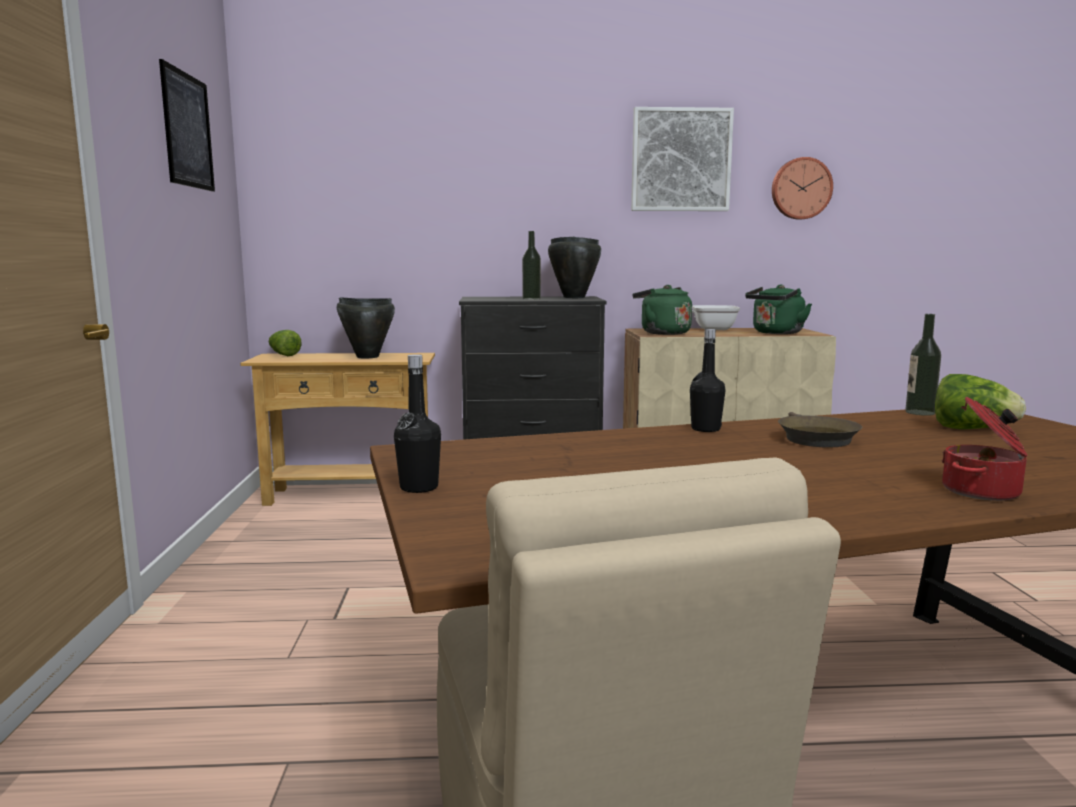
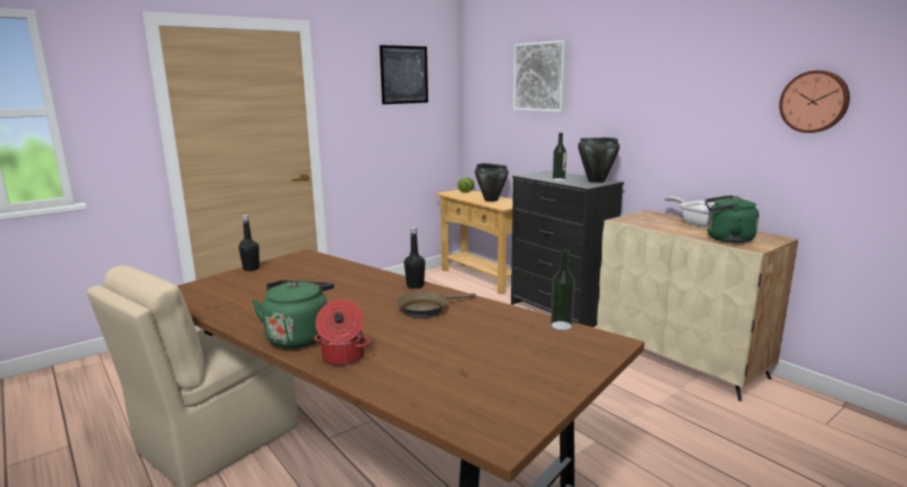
camera: 55 degrees right, 5 degrees up
picture [631,107,734,211] -> picture moved to [513,40,567,112]
green kettle [633,285,692,335] -> green kettle moved to [252,280,334,348]
lettuce [935,374,1026,429] -> none

